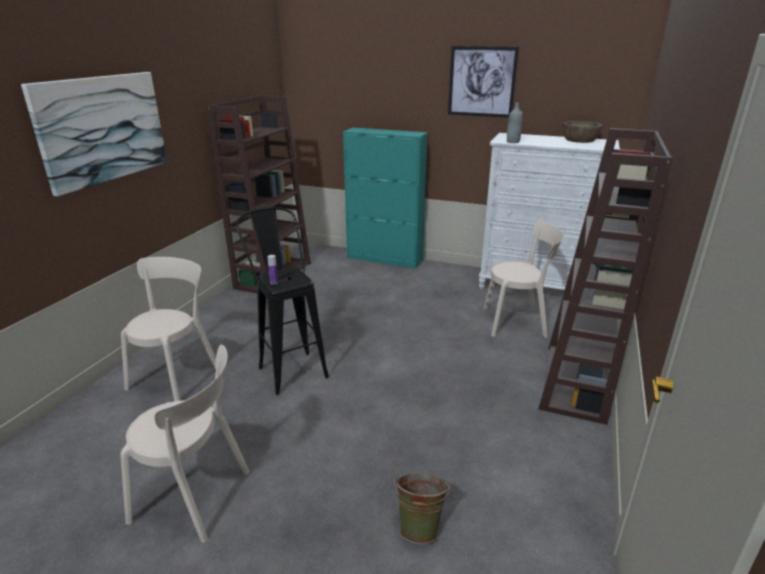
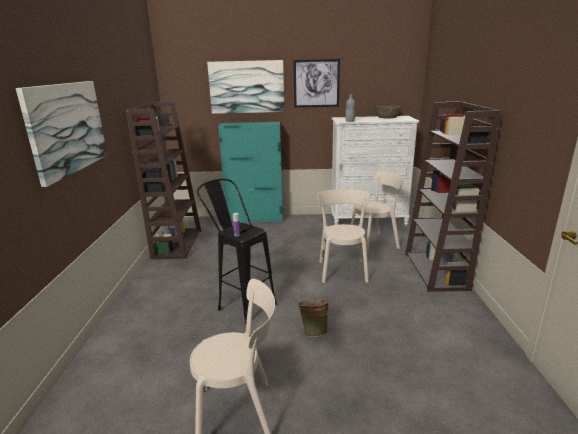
camera: 20 degrees left, 5 degrees down
beige chair [121,257,216,401] -> beige chair moved to [318,189,370,283]
green bucket [394,473,450,544] -> green bucket moved to [297,298,331,337]
none -> picture [207,60,285,114]

